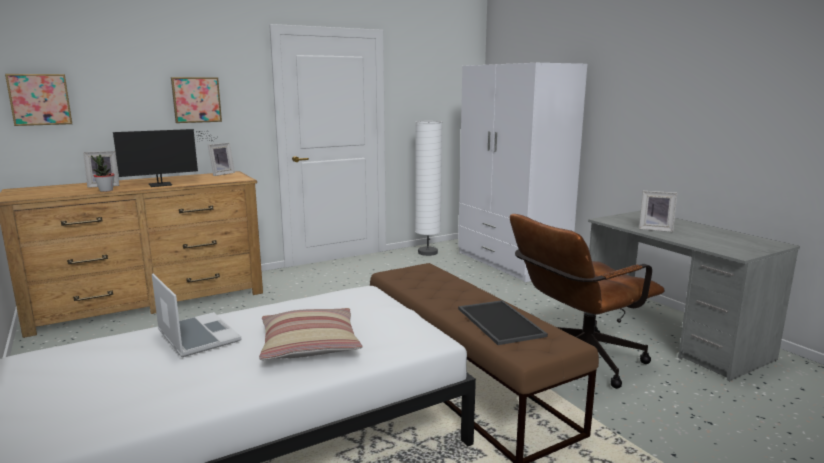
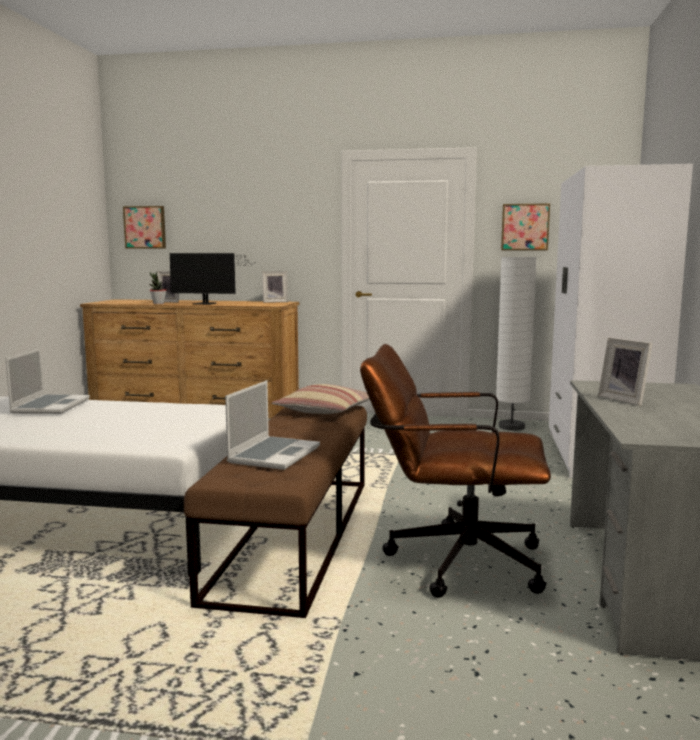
camera: 40 degrees right, 5 degrees down
picture [171,77,222,123] -> picture moved to [501,203,550,250]
pillow [259,308,363,360] -> pillow moved to [272,384,370,414]
tray [458,300,548,345] -> laptop [225,380,320,470]

